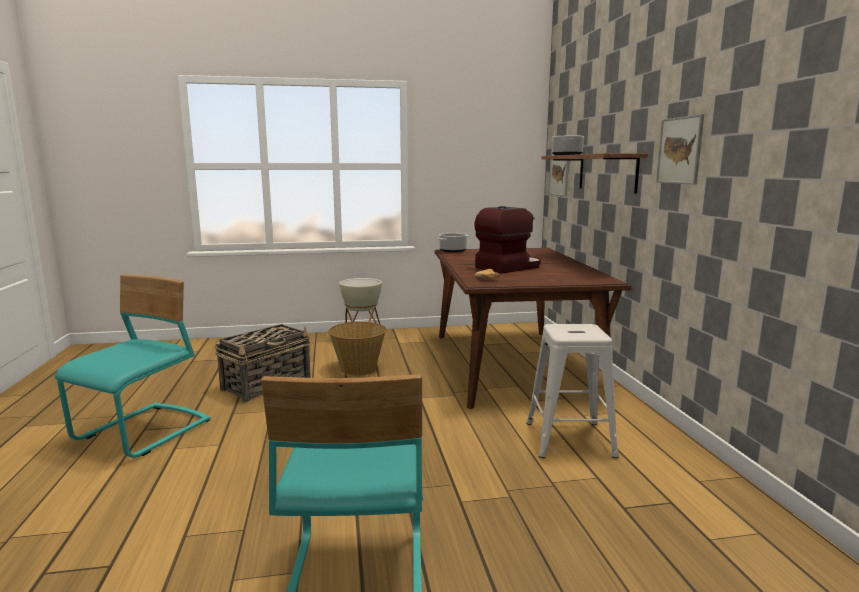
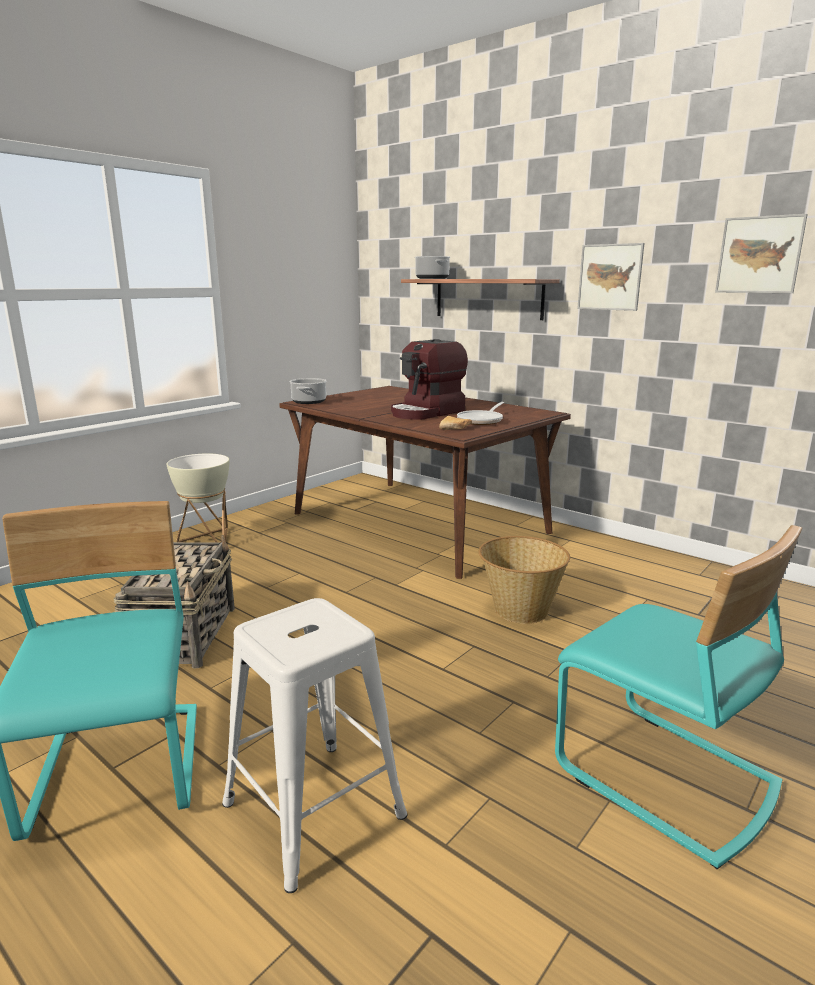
camera: 40 degrees left, 5 degrees up
basket [328,322,387,376] -> basket moved to [479,536,570,624]
coffee machine [474,206,541,274] -> coffee machine turned 150 degrees counterclockwise [391,339,468,420]
white stool [526,324,619,458] -> white stool moved to [222,598,407,893]
picture [549,153,569,197] -> picture moved to [715,214,808,293]
none -> frying pan [457,402,504,425]

